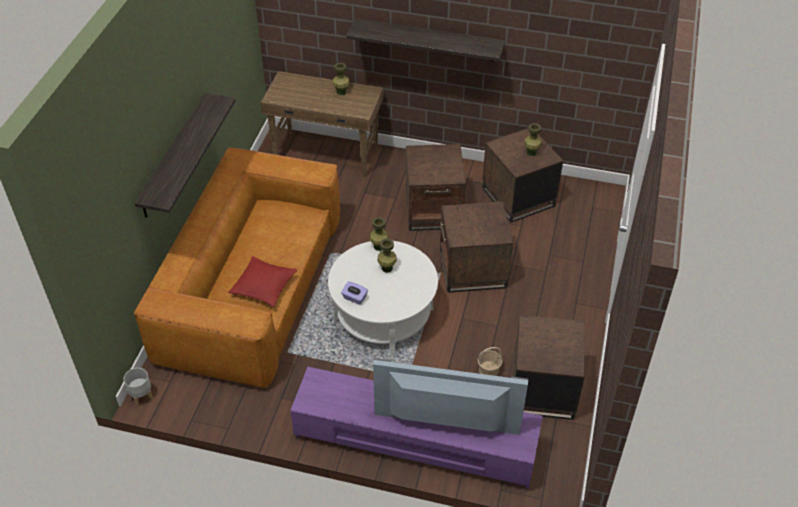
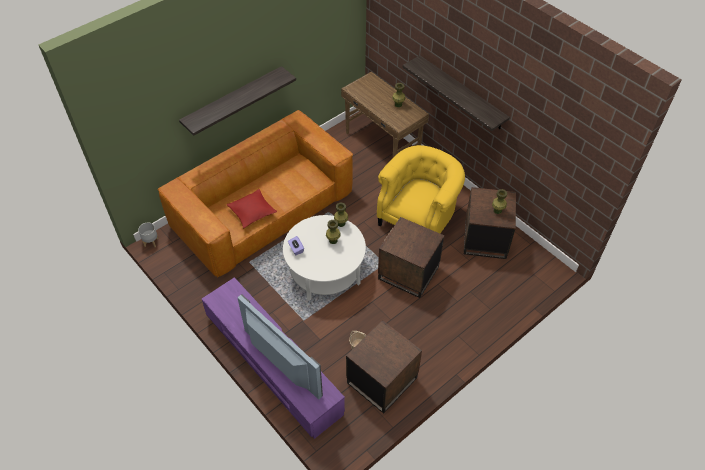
camera: 35 degrees right, 5 degrees up
brown side table [406,144,466,231] -> yellow armchair [377,145,465,233]

